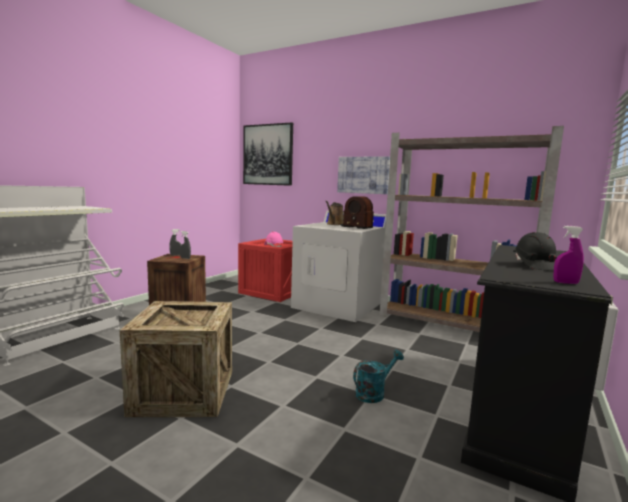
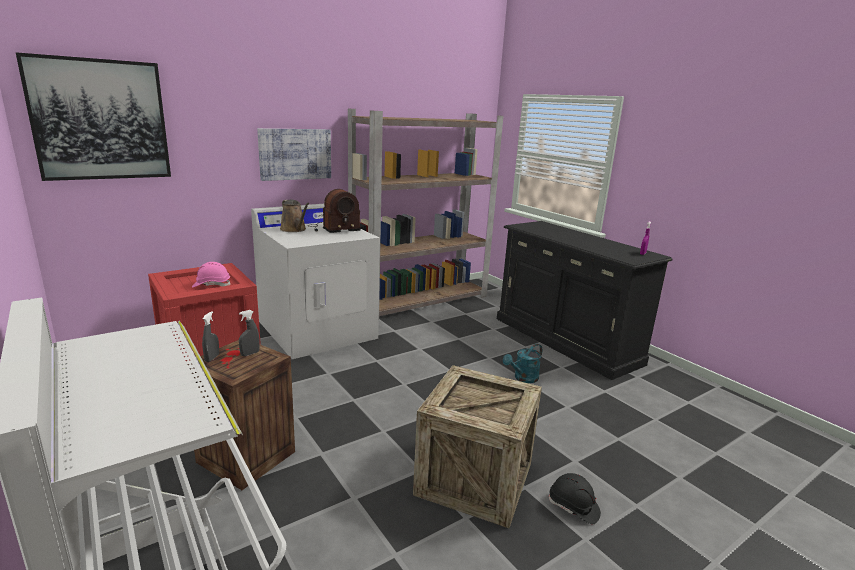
camera: 65 degrees left, 10 degrees up
turquoise watering can [353,350,404,403] -> turquoise watering can turned 120 degrees counterclockwise [503,344,542,383]
black hard hat [513,232,558,271] -> black hard hat moved to [548,473,601,524]

